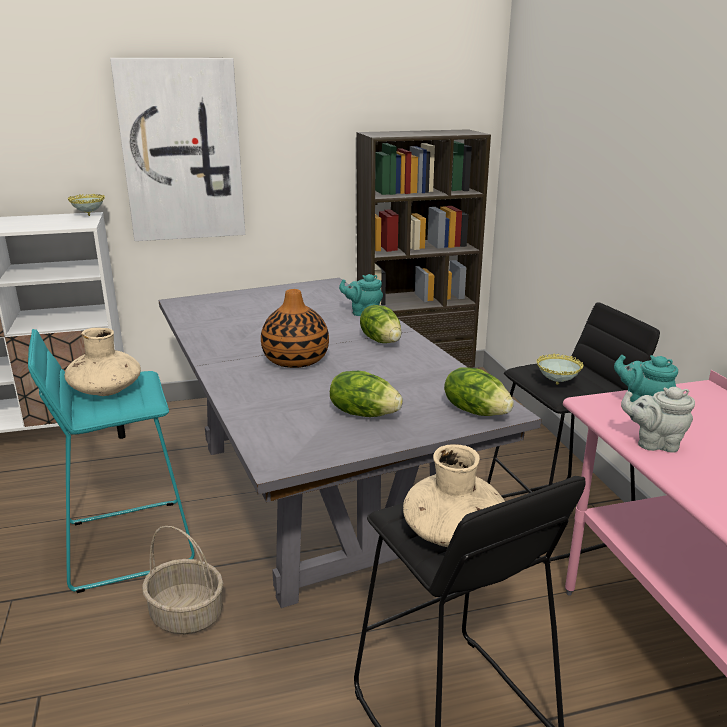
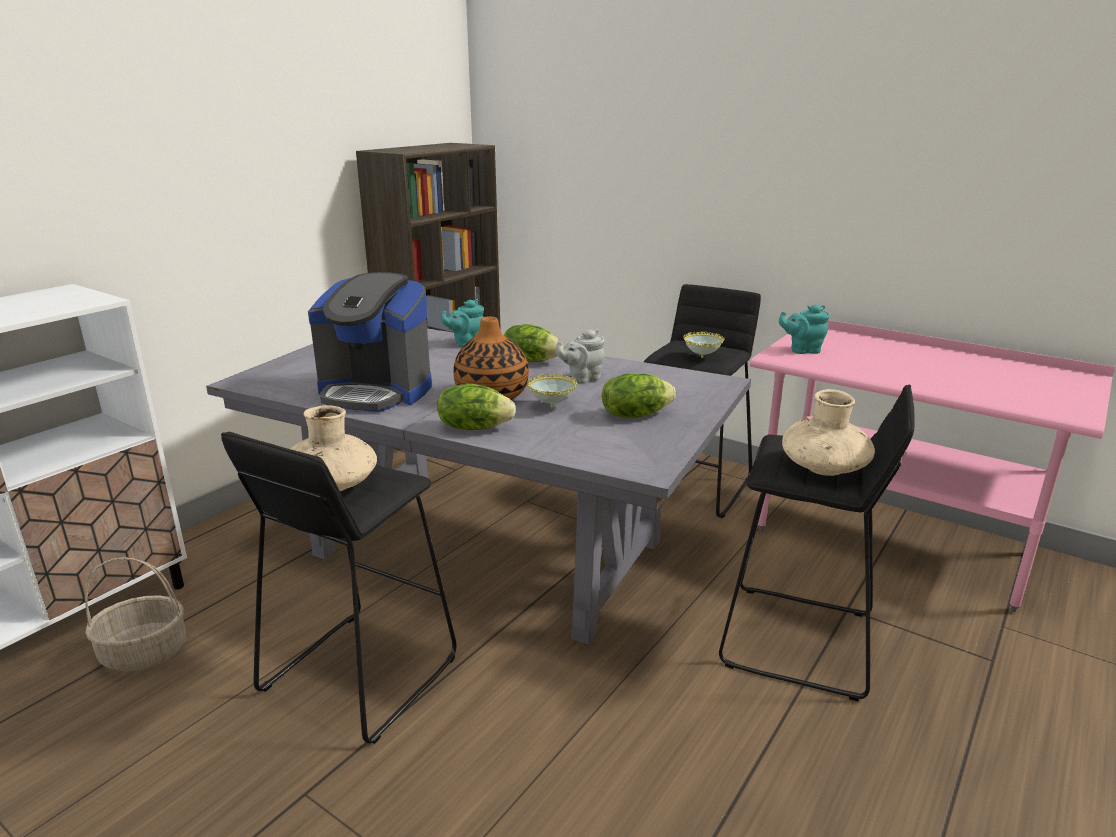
camera: 40 degrees left, 0 degrees up
turquoise stool [28,329,195,593] -> black stool [221,432,456,744]
bowl [68,194,105,216] -> bowl moved to [528,374,577,408]
picture [110,58,245,241] -> none
basket [142,526,223,635] -> basket moved to [84,557,186,672]
lettuce [444,367,514,416] -> lettuce moved to [437,384,516,430]
grey teapot [621,387,695,453] -> grey teapot moved to [556,329,605,384]
none -> coffee machine [308,272,432,412]

